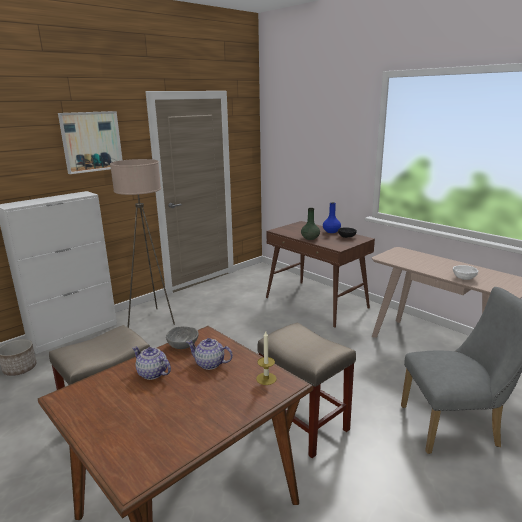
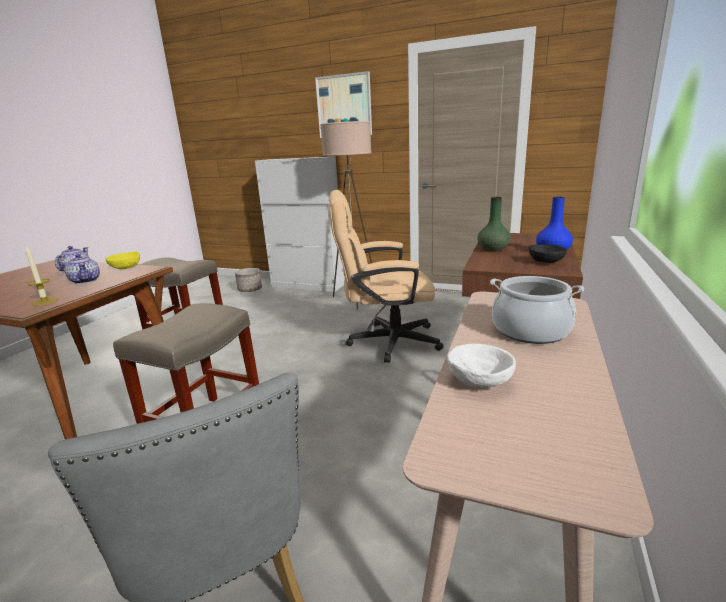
camera: 65 degrees right, 0 degrees up
grey bowl [166,326,199,349] -> yellow bowl [106,251,140,269]
teapot [187,338,233,370] -> teapot turned 150 degrees clockwise [65,254,100,284]
none -> beige office chair [328,190,444,363]
none -> cooking pot [490,276,584,344]

